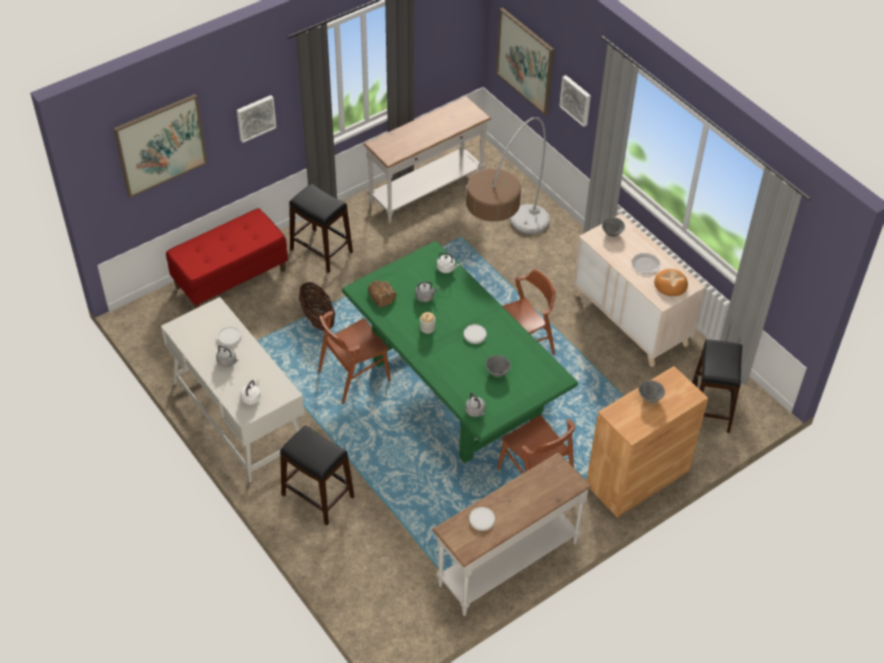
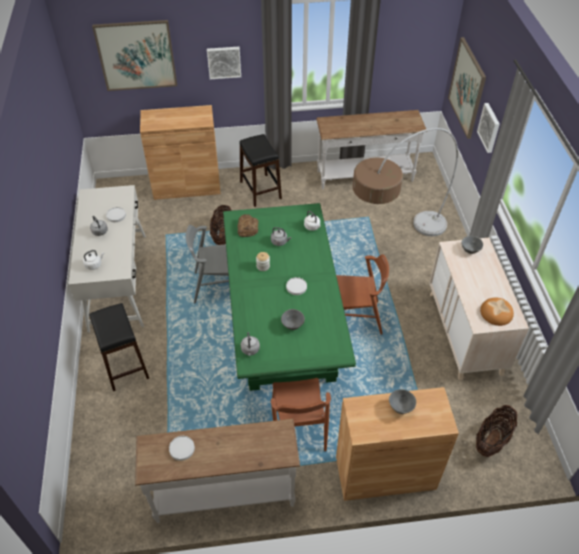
camera: 30 degrees right, 0 degrees up
red bench [166,208,288,309] -> brown cabinet [140,105,221,200]
brown chair [318,311,391,404] -> grey chair [186,225,229,304]
plate [631,253,660,274] -> none
black stool [692,339,742,433] -> basket [476,405,517,457]

